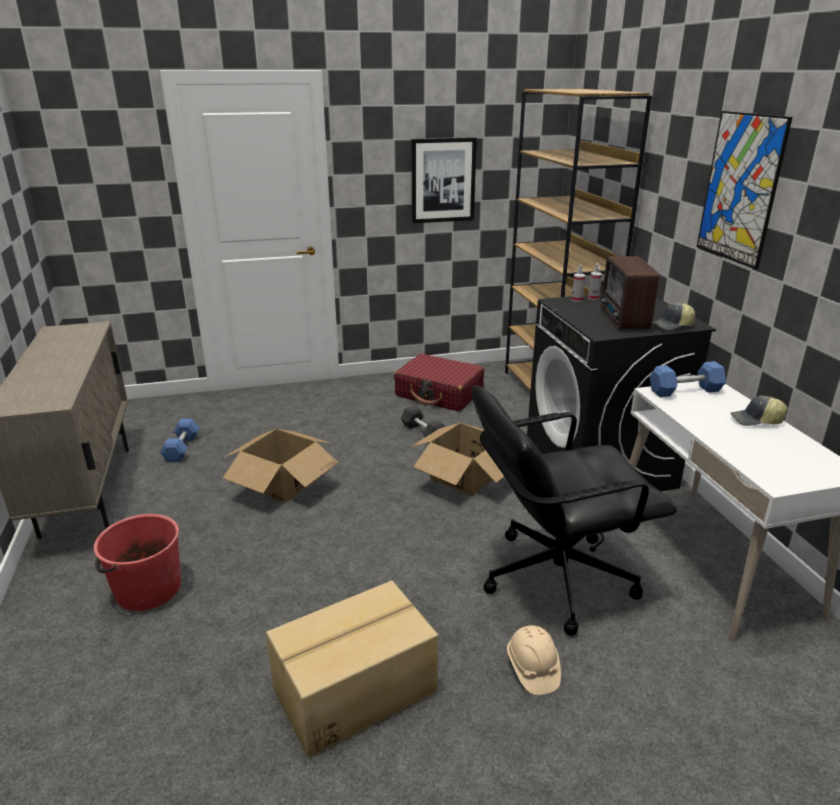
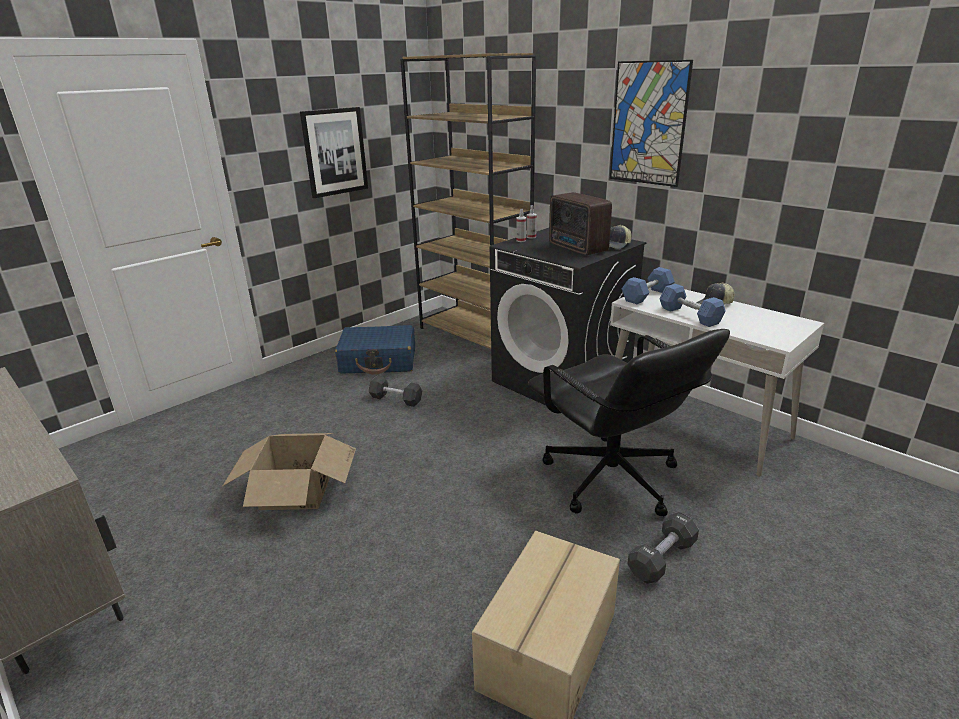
camera: 30 degrees left, 0 degrees up
red bucket [94,514,181,611] -> none
blue dumbbell [160,419,200,462] -> blue dumbbell moved to [660,284,726,327]
red suitcase [394,353,484,411] -> blue suitcase [335,325,415,375]
cardboard box [411,423,504,496] -> none
black office chair [472,385,677,636] -> black office chair turned 75 degrees counterclockwise [528,329,730,516]
beige hard hat [507,625,561,695] -> black dumbbell [628,512,699,584]

